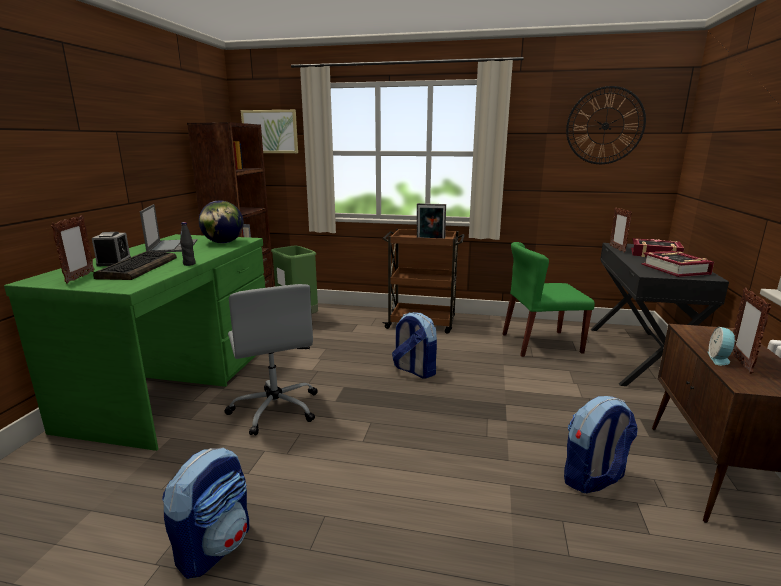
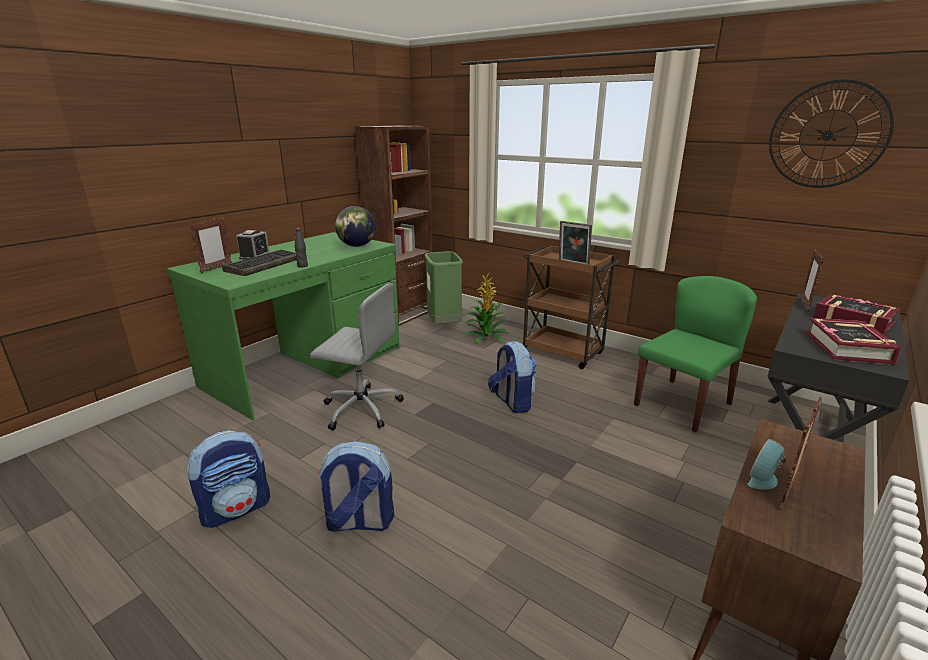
camera: 25 degrees right, 5 degrees up
laptop [140,204,197,252] -> none
grey office chair [225,284,318,435] -> grey office chair turned 75 degrees counterclockwise [310,283,404,431]
picture [241,110,298,153] -> none
green chair [503,242,595,357] -> green chair turned 120 degrees clockwise [634,276,757,432]
backpack [564,396,638,493] -> backpack moved to [317,441,394,532]
none -> potted plant [465,272,509,343]

